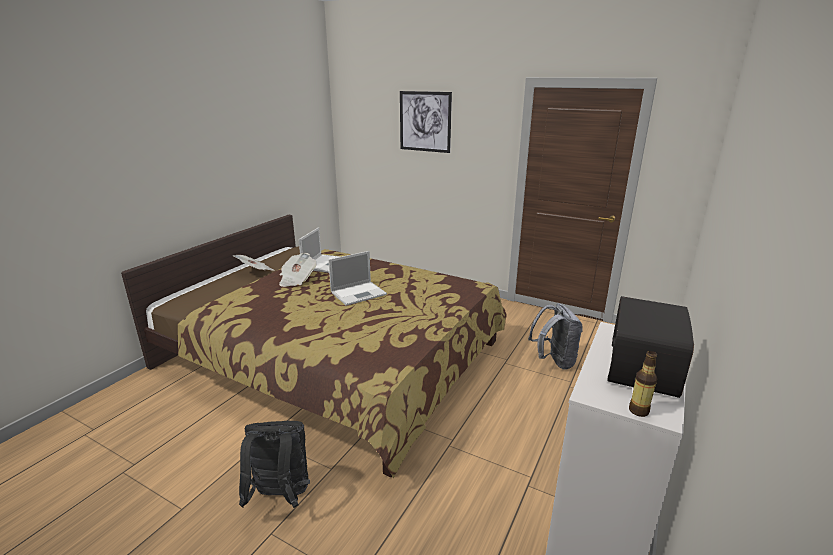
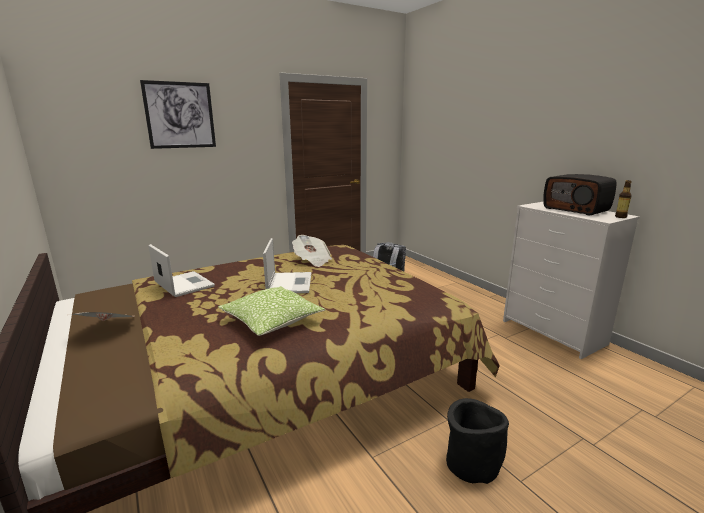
camera: 60 degrees left, 5 degrees down
black backpack [239,421,310,508] -> black planter [446,398,509,484]
newspaper [279,253,316,287] -> newspaper moved to [292,235,332,267]
none -> pillow [218,286,325,336]

